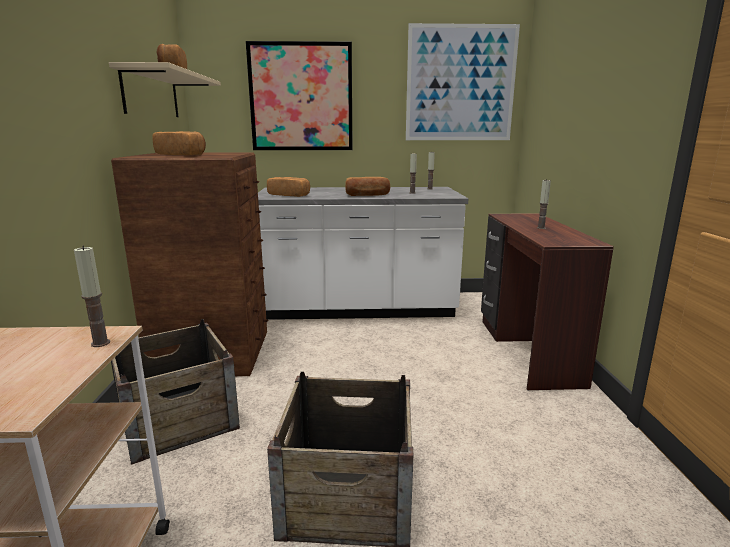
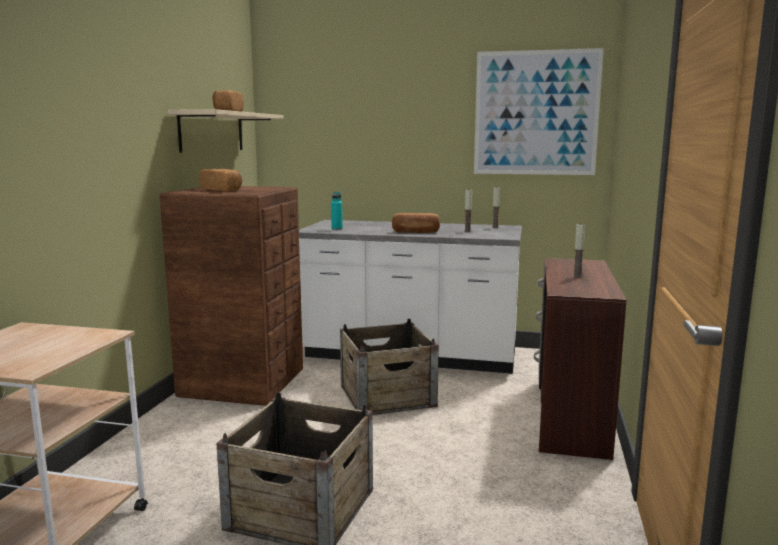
camera: 15 degrees right, 5 degrees down
candle [74,246,110,347] -> none
crate [111,319,240,465] -> crate moved to [340,319,439,415]
picture [246,41,353,150] -> none
bread [267,177,310,197] -> turquoise bottle [331,192,343,230]

